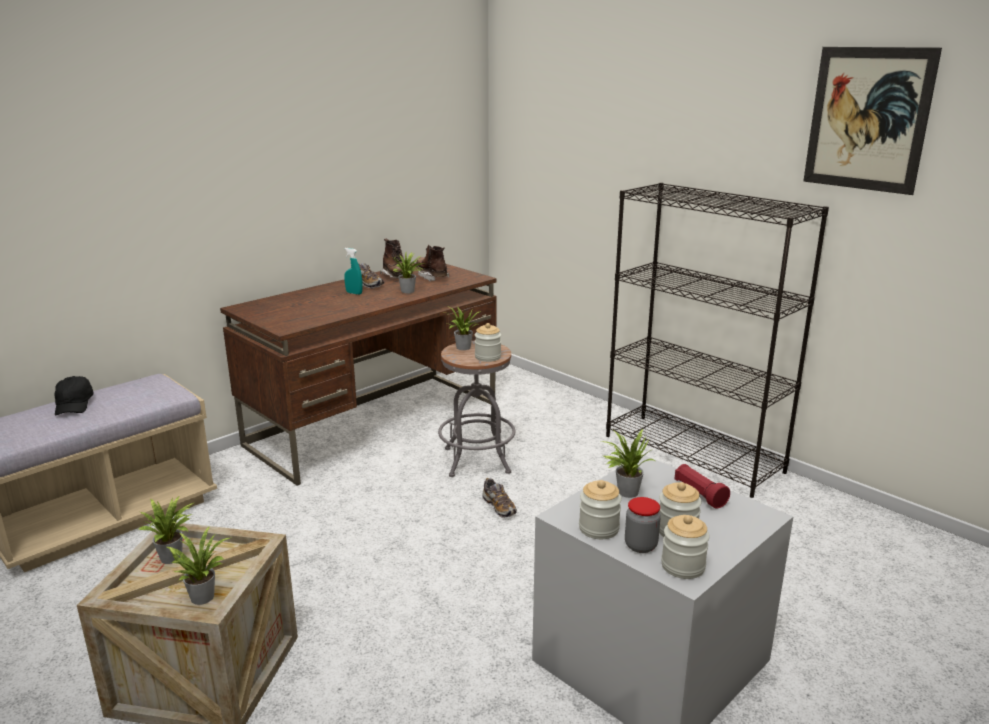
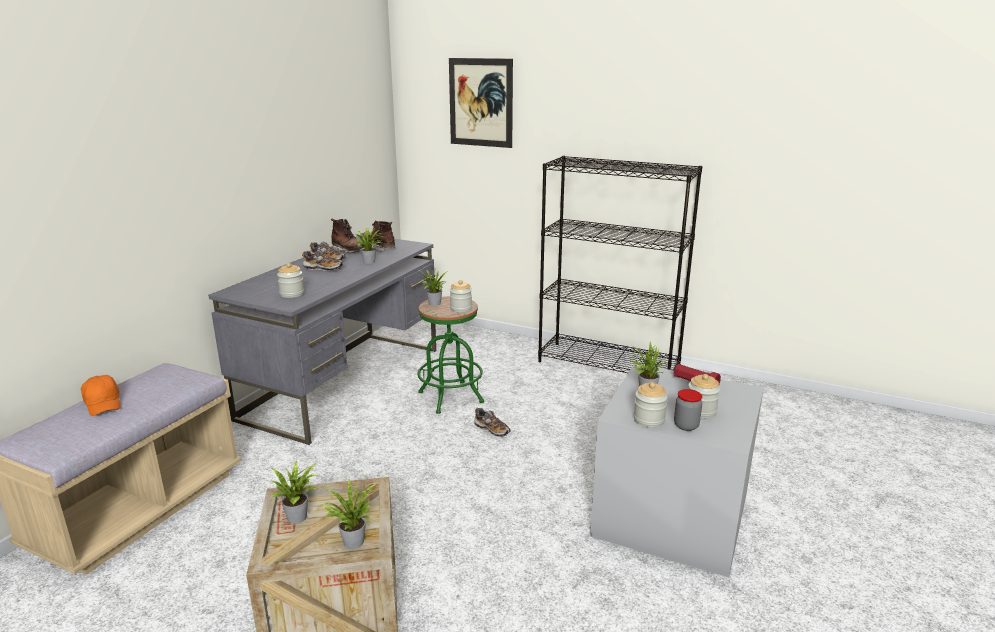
camera: 20 degrees left, 0 degrees up
black cap [55,376,94,415] -> orange cap [81,375,121,416]
brown desk [220,263,497,485] -> grey desk [208,236,436,445]
turquoise spray bottle [344,248,362,295] -> shoe [302,250,343,271]
grey stool [438,341,516,477] -> green stool [417,296,484,414]
jar [661,515,710,579] -> jar moved to [277,263,304,298]
picture [803,47,942,195] -> picture moved to [449,58,513,148]

